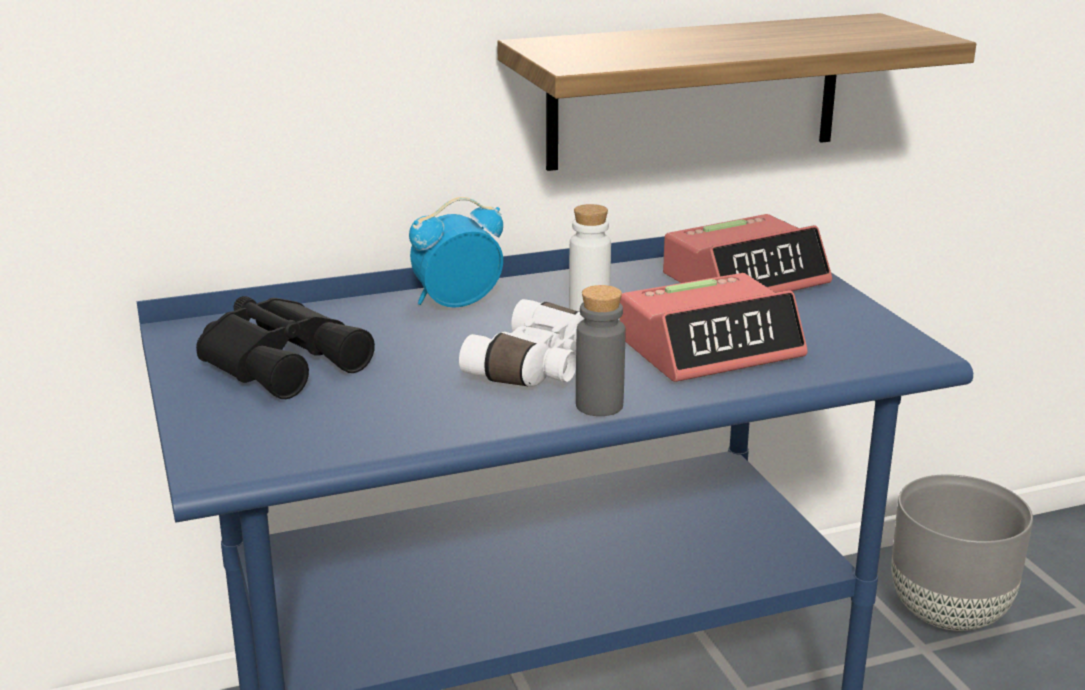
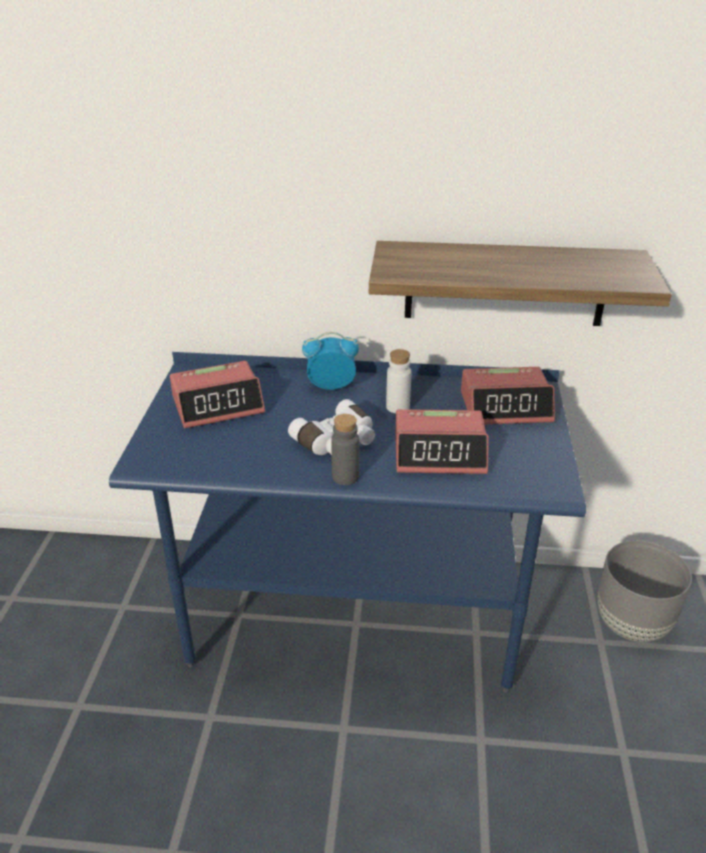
camera: 25 degrees right, 10 degrees up
black binoculars [196,296,375,399] -> alarm clock [170,361,265,428]

